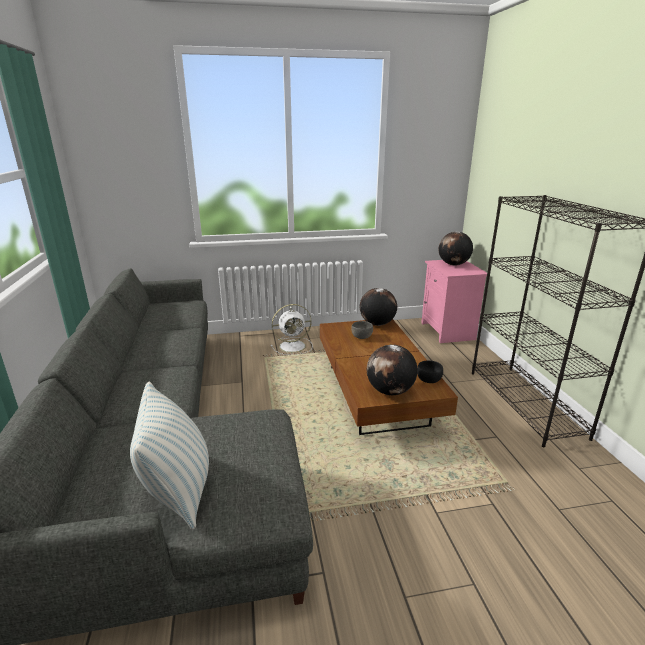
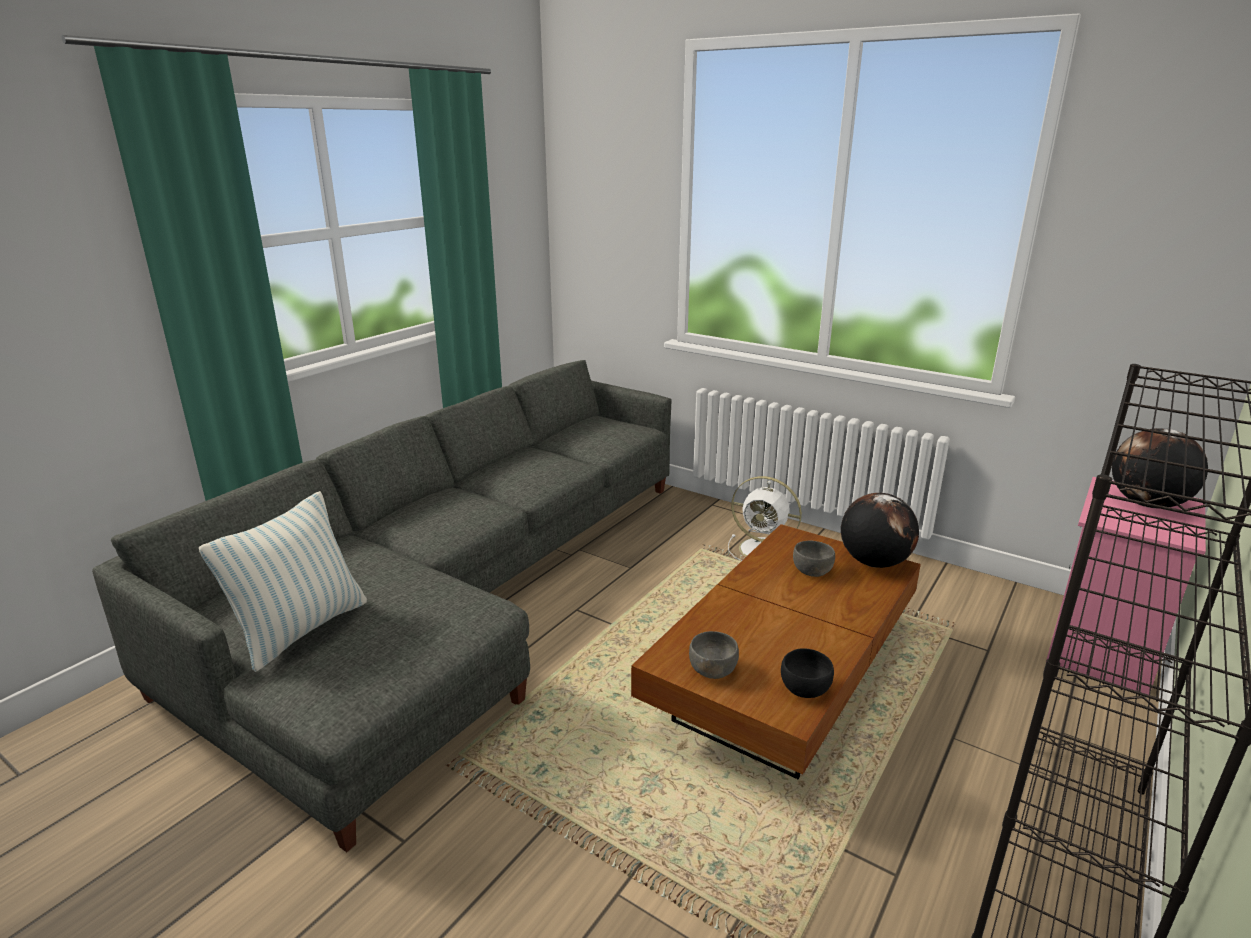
camera: 45 degrees right, 0 degrees up
globe [367,345,418,395] -> grey bowl [689,631,739,679]

